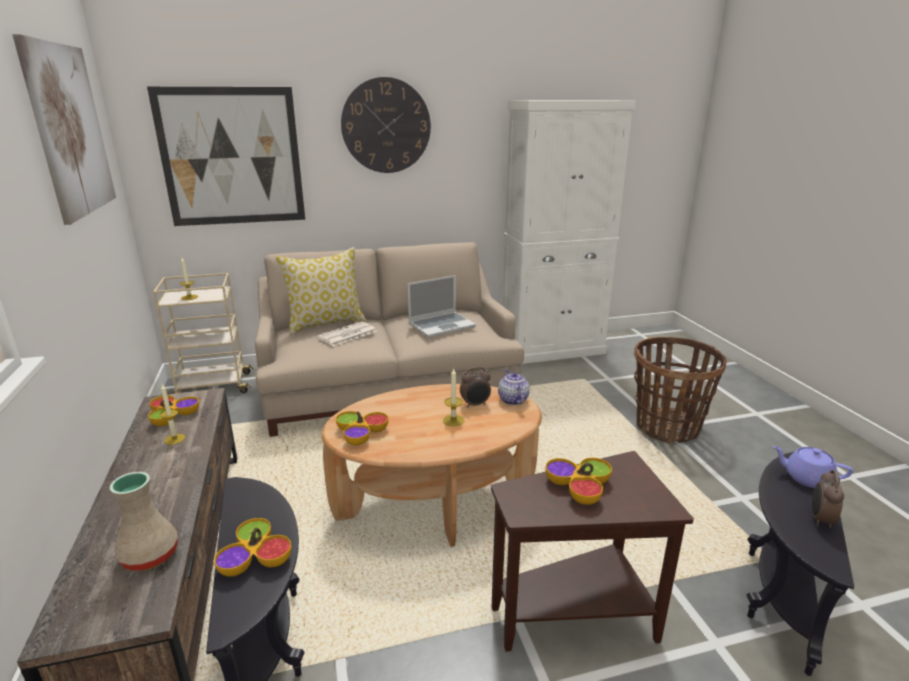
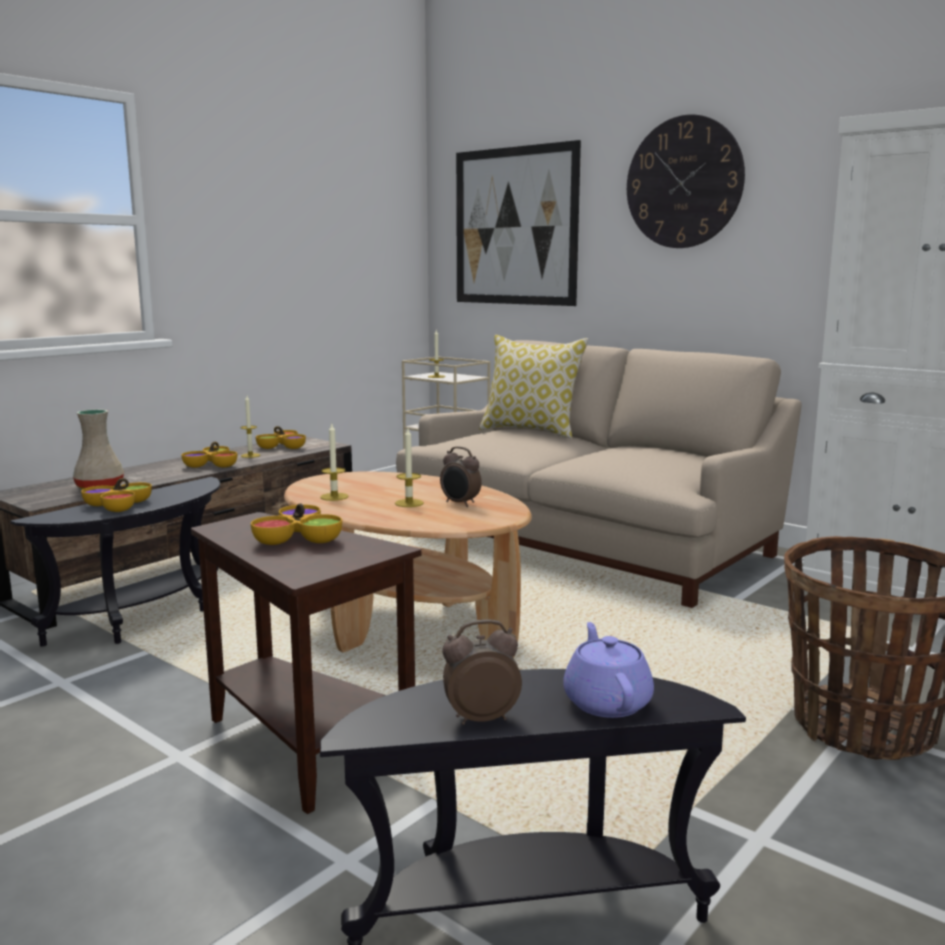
camera: 55 degrees right, 10 degrees down
picture [12,34,116,225] -> none
newspaper [317,322,377,346] -> none
bowl [336,411,389,446] -> bowl moved to [181,442,237,468]
laptop [408,275,476,338] -> none
teapot [498,369,530,405] -> none
none -> candle [320,424,348,501]

